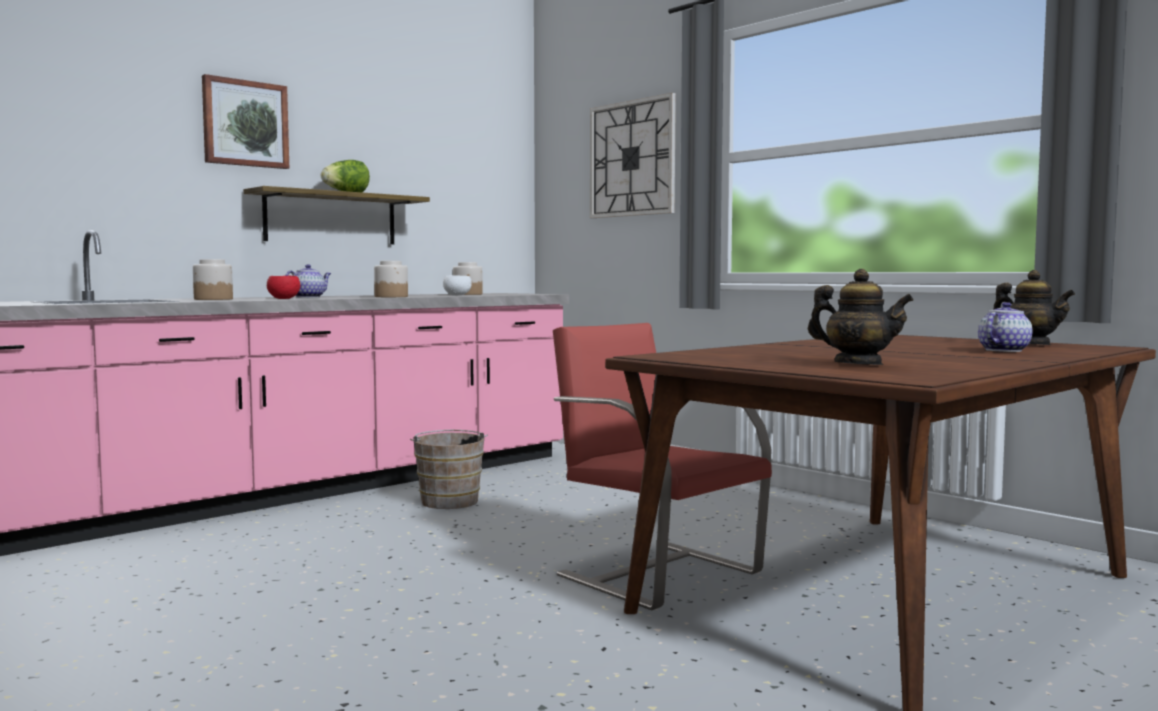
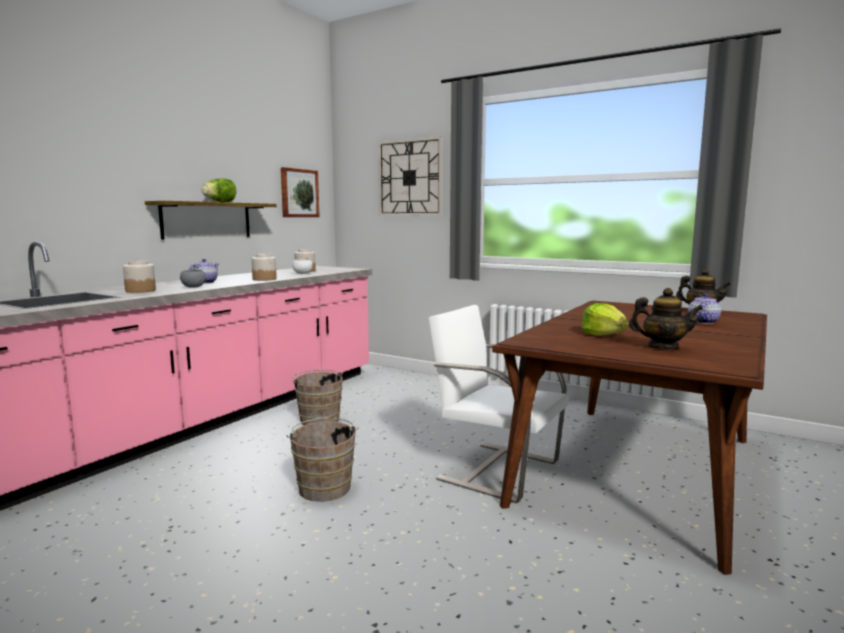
camera: 15 degrees left, 5 degrees up
picture [202,74,289,169] -> picture moved to [281,167,319,217]
red bowl [267,276,300,299] -> grey bowl [180,269,206,288]
red chair [553,323,772,611] -> white chair [428,305,569,503]
none -> brown bucket [287,418,359,502]
none -> lettuce [581,303,629,336]

